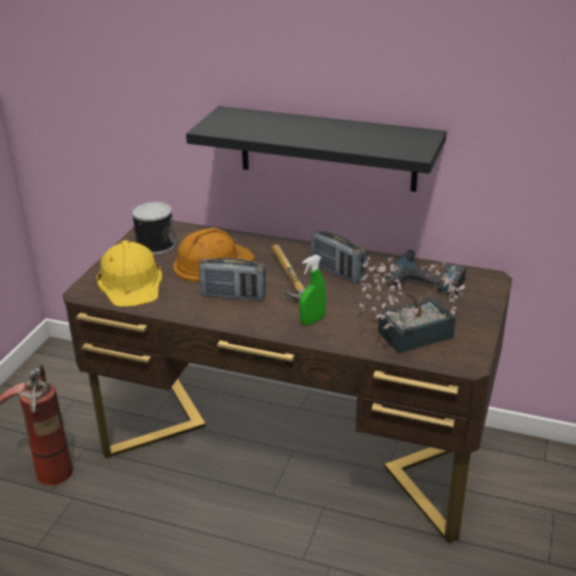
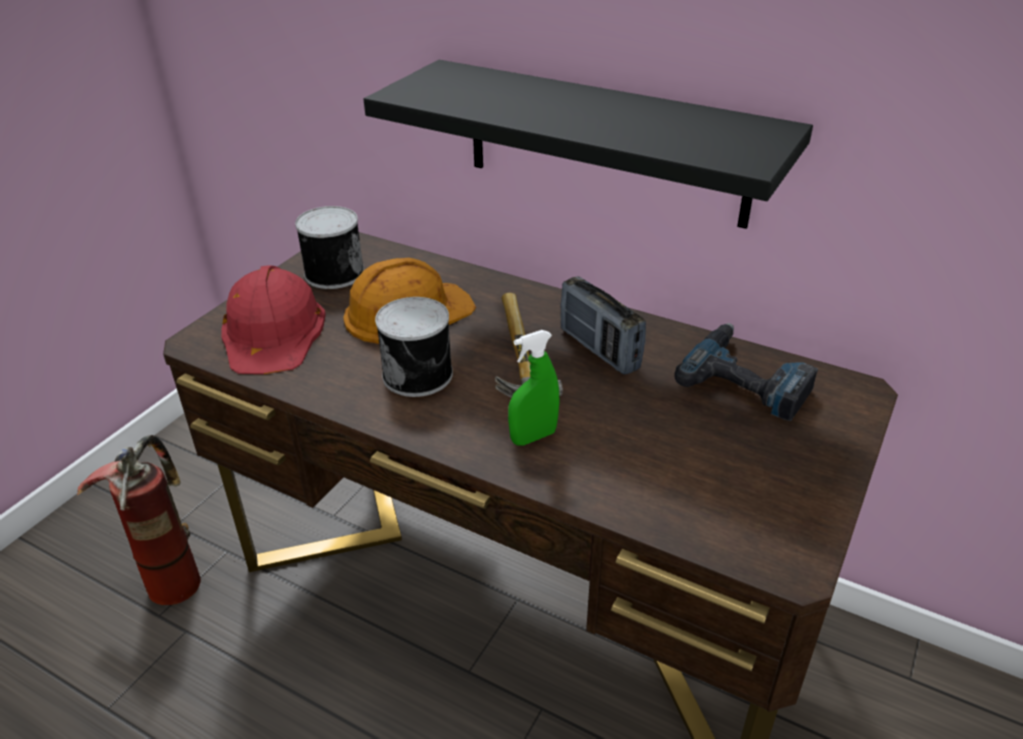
camera: 10 degrees right, 5 degrees up
yellow hard hat [96,240,162,307] -> red hard hat [221,266,326,374]
radio [199,258,266,301] -> can [375,297,453,397]
potted plant [360,256,465,354] -> none

